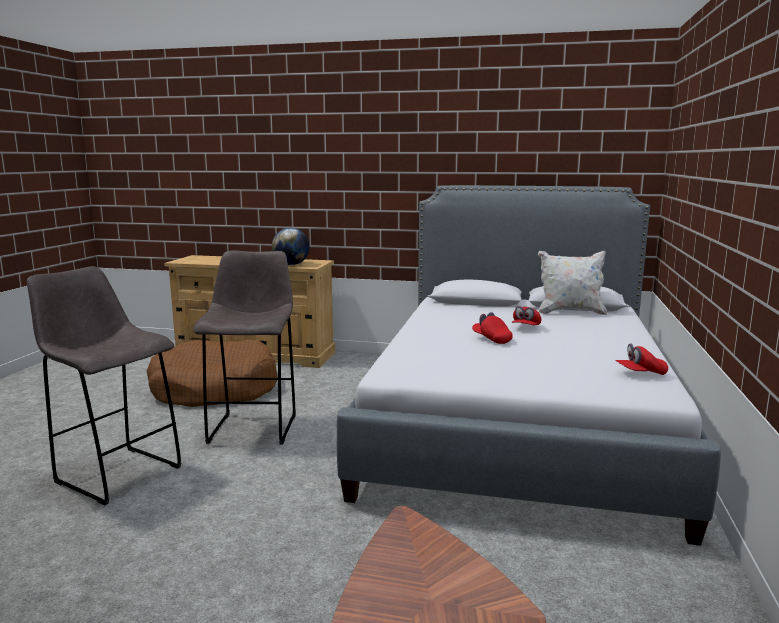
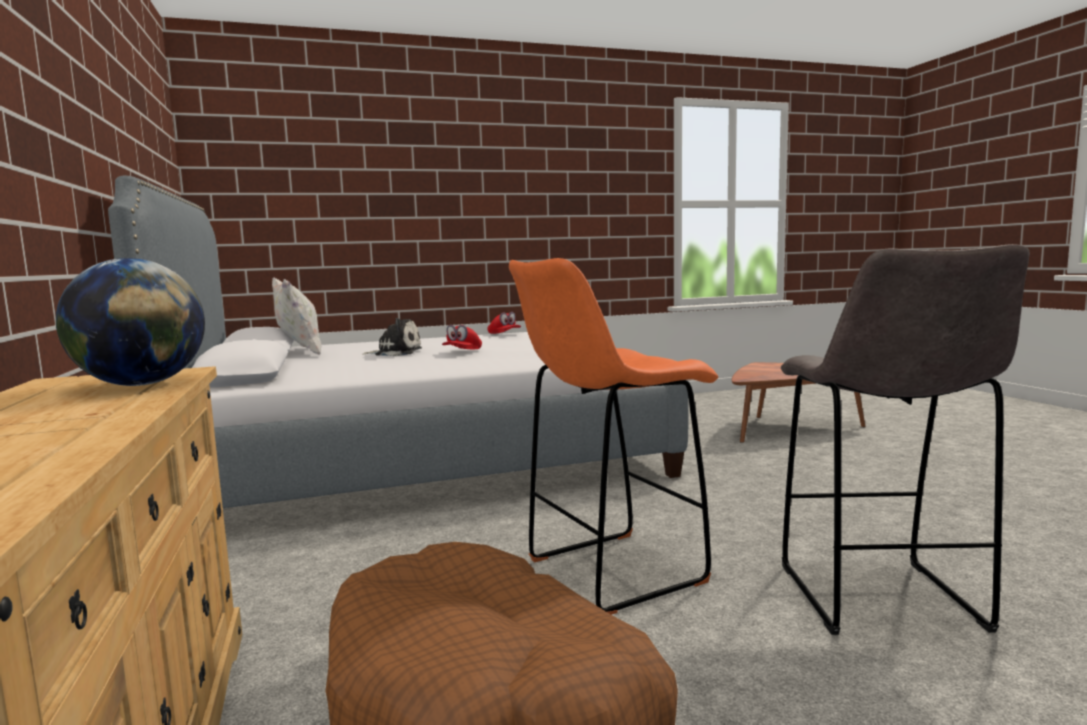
camera: 120 degrees left, 5 degrees down
grey stool [193,250,296,445] -> orange stool [509,258,718,615]
red cap [512,306,542,325] -> plush toy [362,318,422,356]

